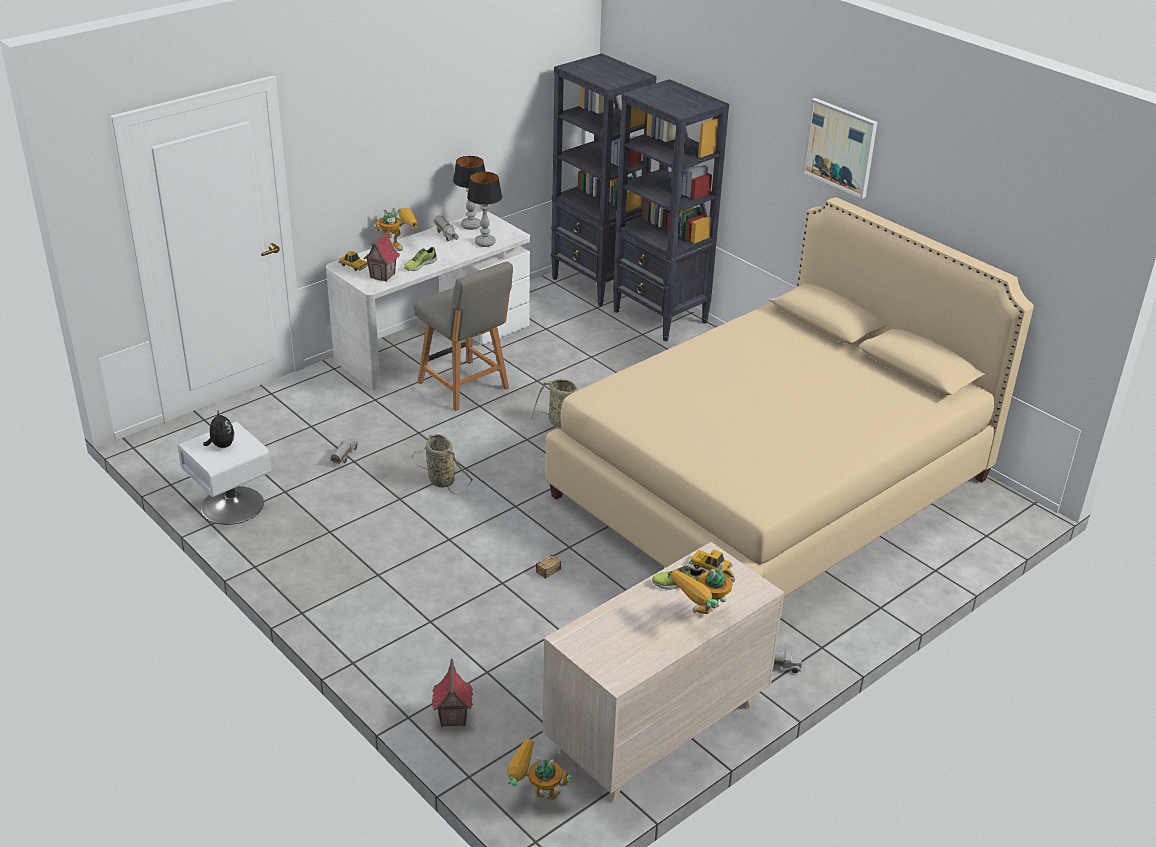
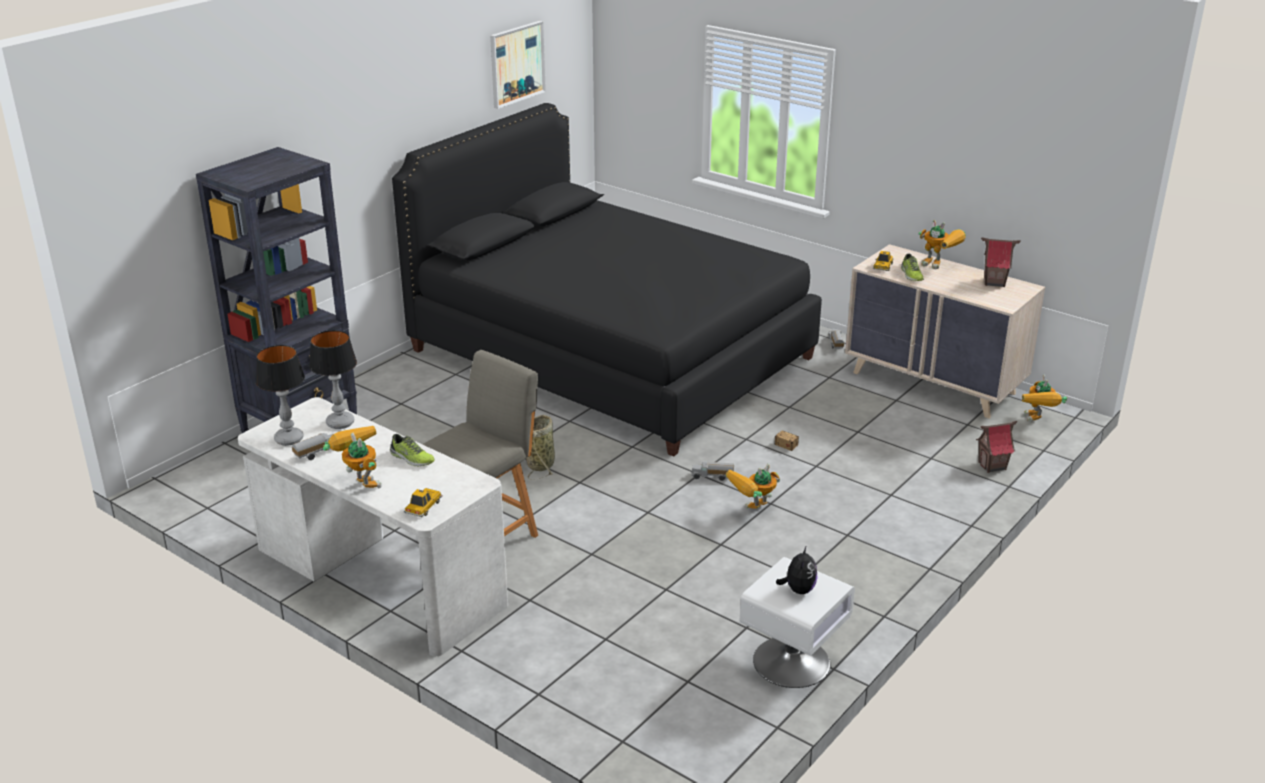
camera: 100 degrees left, 5 degrees down
plush toy [203,409,234,448] -> plush toy turned 135 degrees clockwise [776,545,818,594]
toy truck [331,438,358,464] -> toy truck moved to [691,461,734,481]
toy house [363,229,399,282] -> toy house moved to [981,237,1021,287]
basket [412,434,473,494] -> none
beige bed [545,197,1034,597] -> black bed [392,103,822,456]
black bookcase [551,53,657,307] -> none
picture [802,98,877,199] -> picture moved to [490,21,546,109]
none -> toy robot [726,464,780,509]

